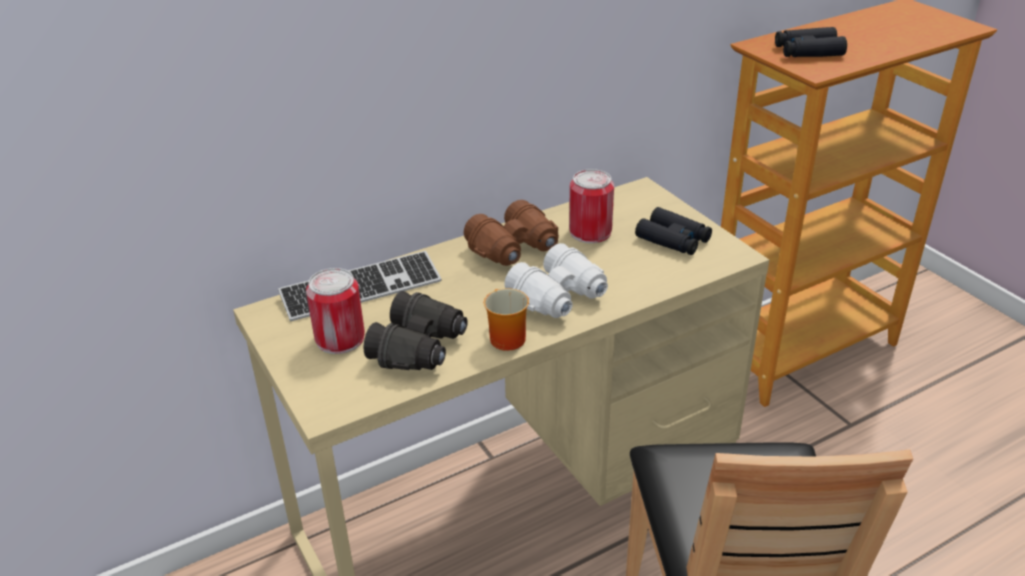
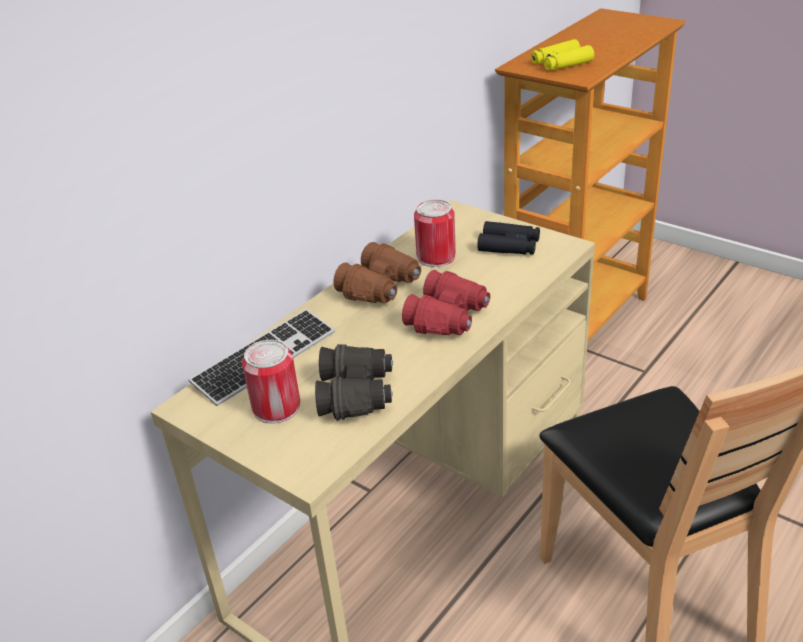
camera: 20 degrees left, 0 degrees up
mug [484,288,529,351] -> none
white binoculars [504,243,608,318] -> red binoculars [402,270,490,335]
black binoculars [775,27,847,57] -> yellow binoculars [531,39,594,71]

